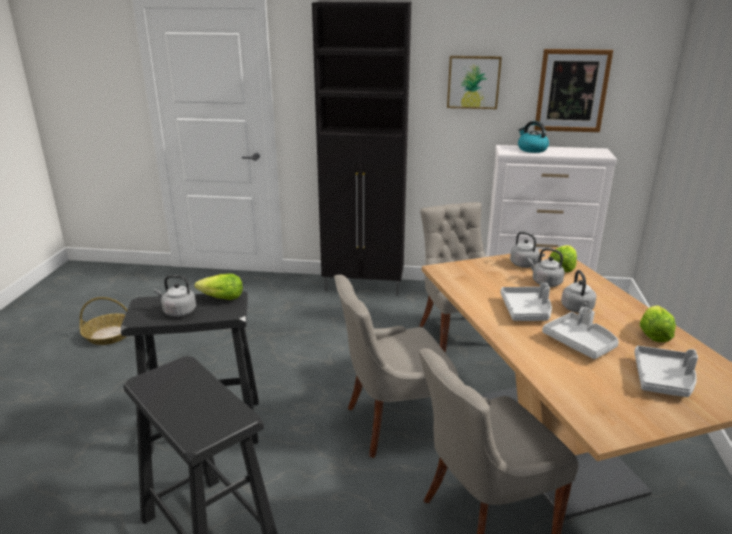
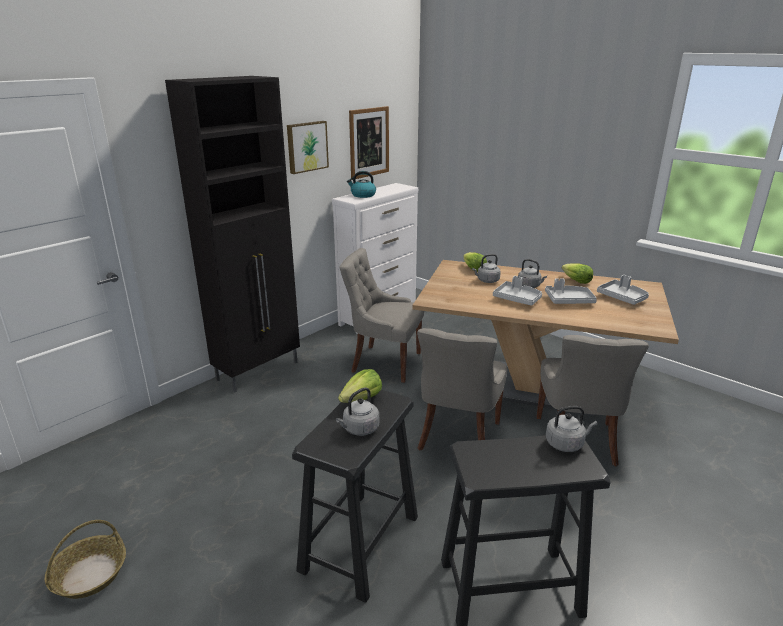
camera: 55 degrees left, 0 degrees up
grey kettle [510,232,545,268] -> grey kettle moved to [546,406,597,452]

